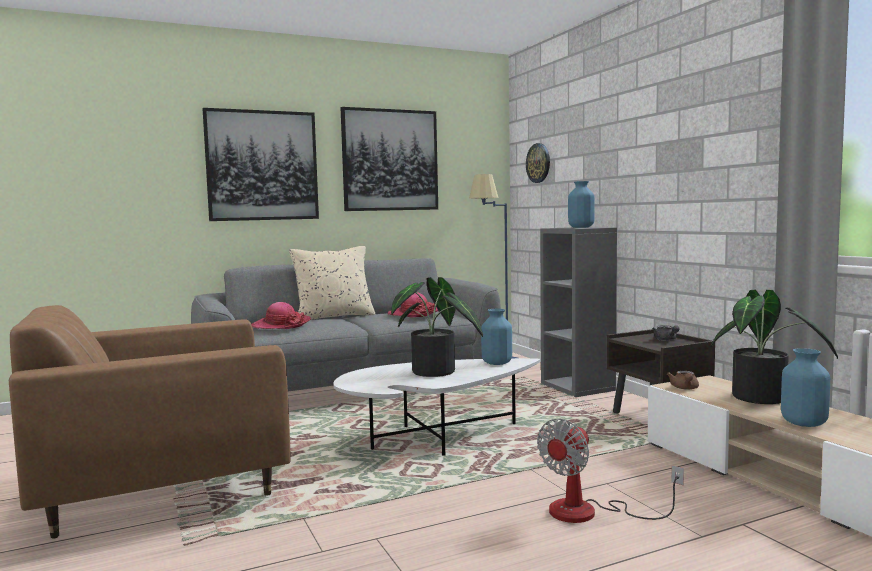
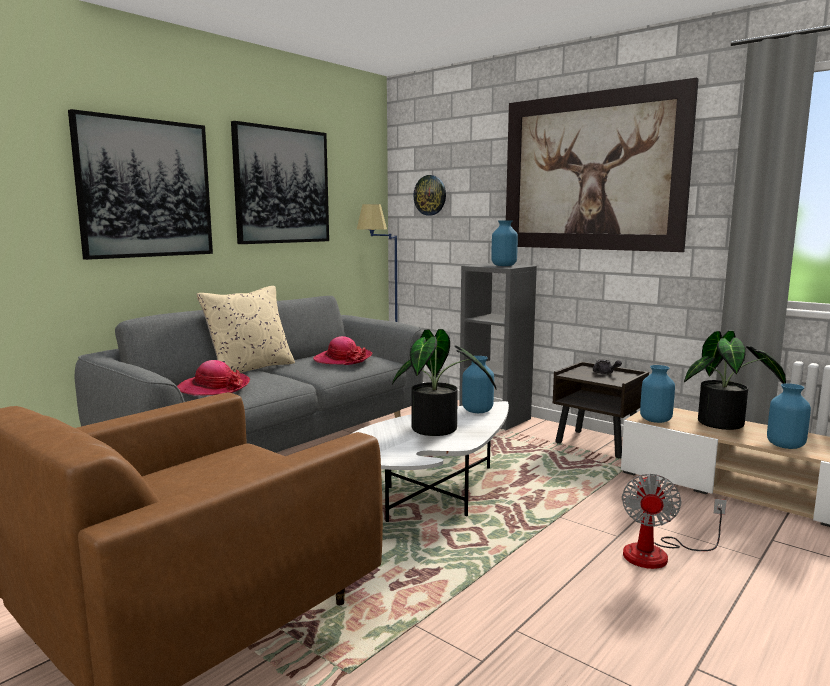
camera: 25 degrees left, 5 degrees up
brown teapot [667,371,699,390] -> blue vase [640,365,675,423]
none -> picture [506,78,699,252]

